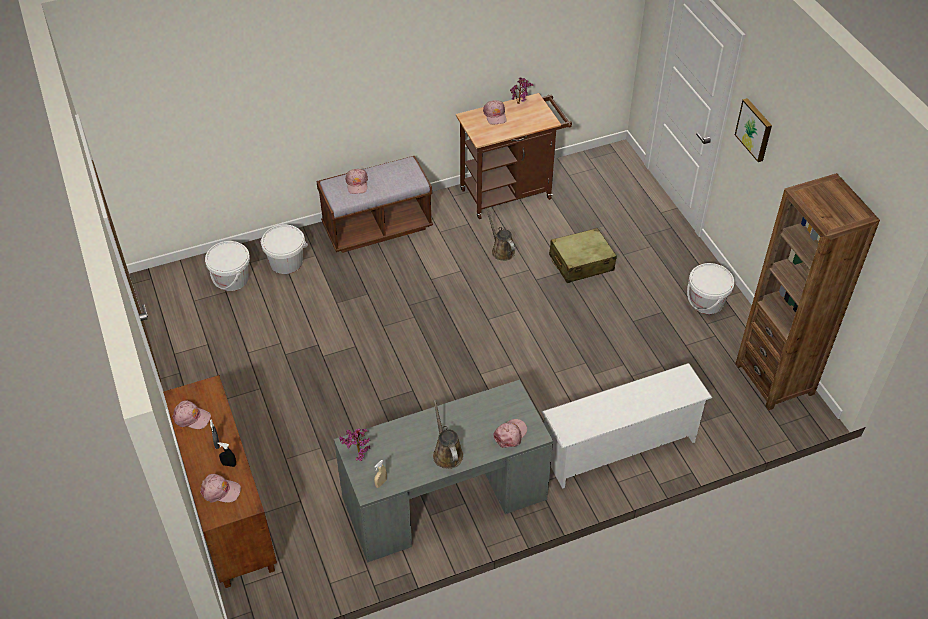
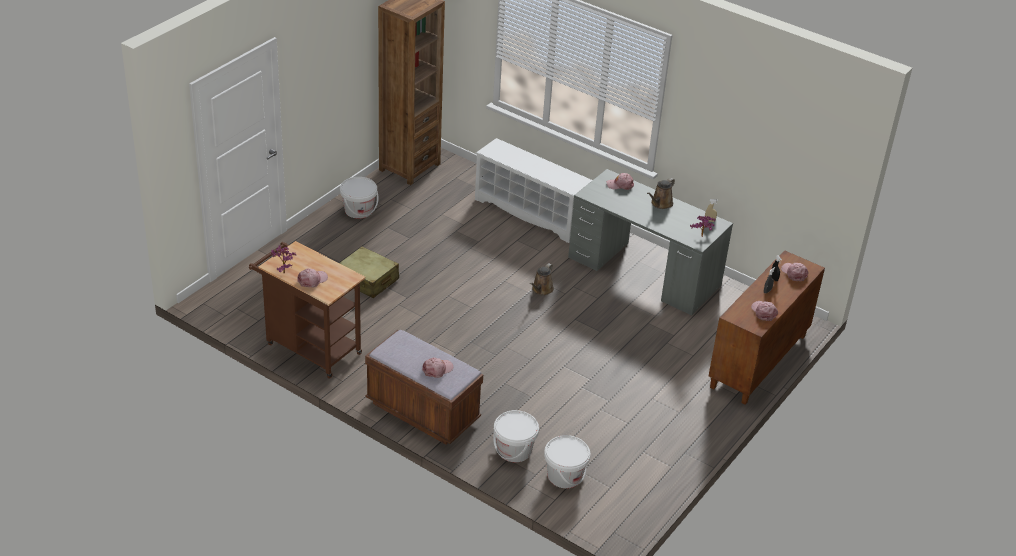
camera: 125 degrees left, 10 degrees down
brown watering can [487,210,515,261] -> brown watering can moved to [530,263,554,295]
picture [735,98,772,162] -> none

